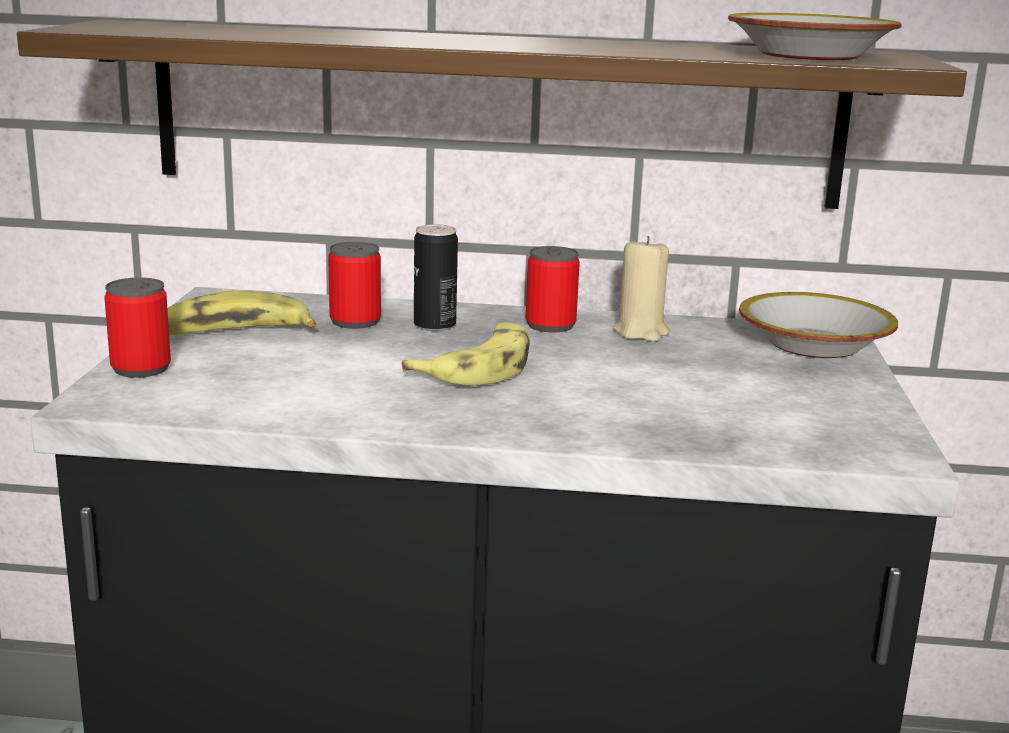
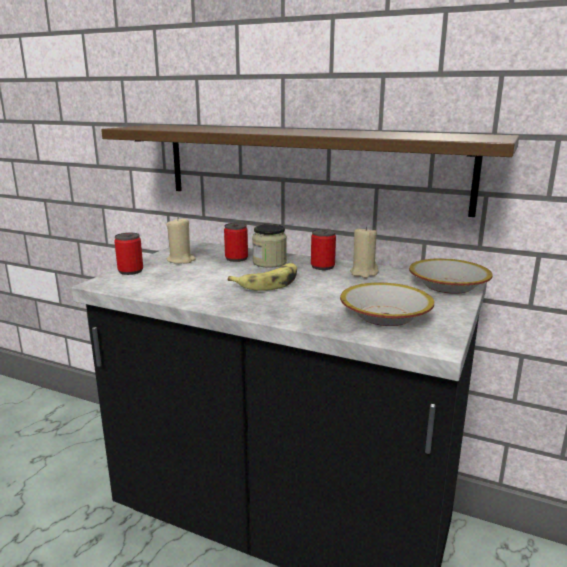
camera: 20 degrees right, 0 degrees up
banana [167,290,316,335] -> beige candle [166,218,196,264]
can [414,224,458,331] -> jar [252,224,287,268]
bowl [728,13,902,60] -> bowl moved to [340,283,434,326]

